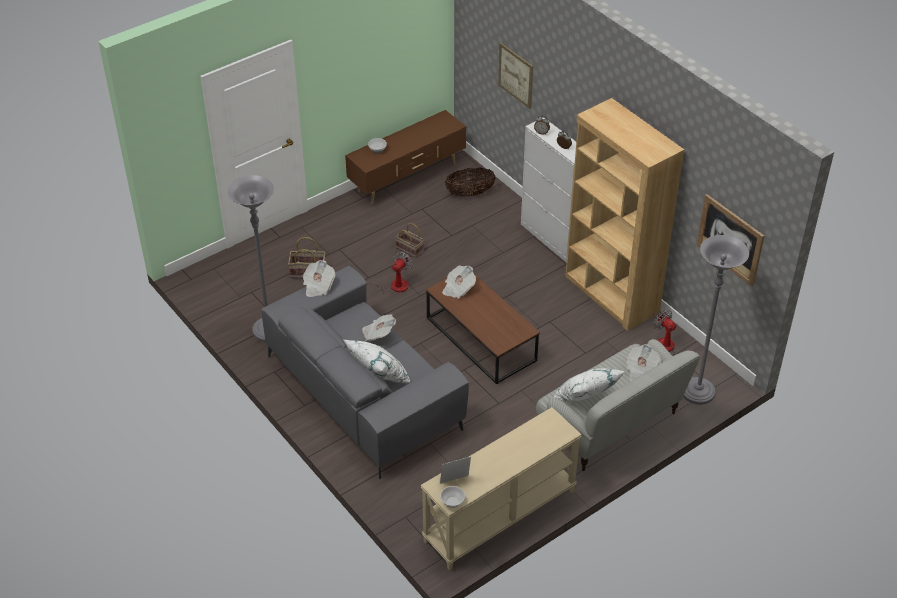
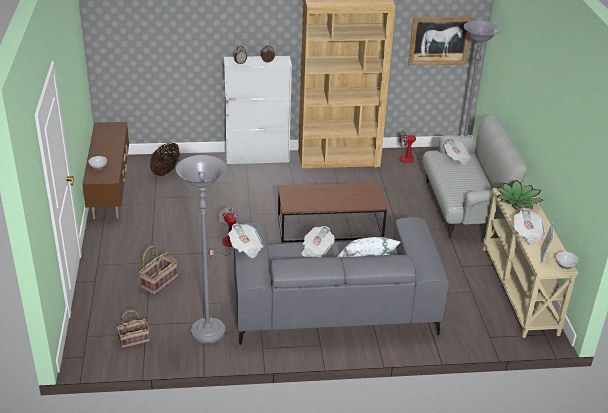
camera: 60 degrees left, 10 degrees down
basket [395,223,424,258] -> basket moved to [117,310,150,349]
newspaper [442,265,476,299] -> newspaper moved to [514,209,545,245]
picture [498,43,533,109] -> none
white pillow [553,368,626,402] -> none
none -> potted plant [497,180,544,209]

